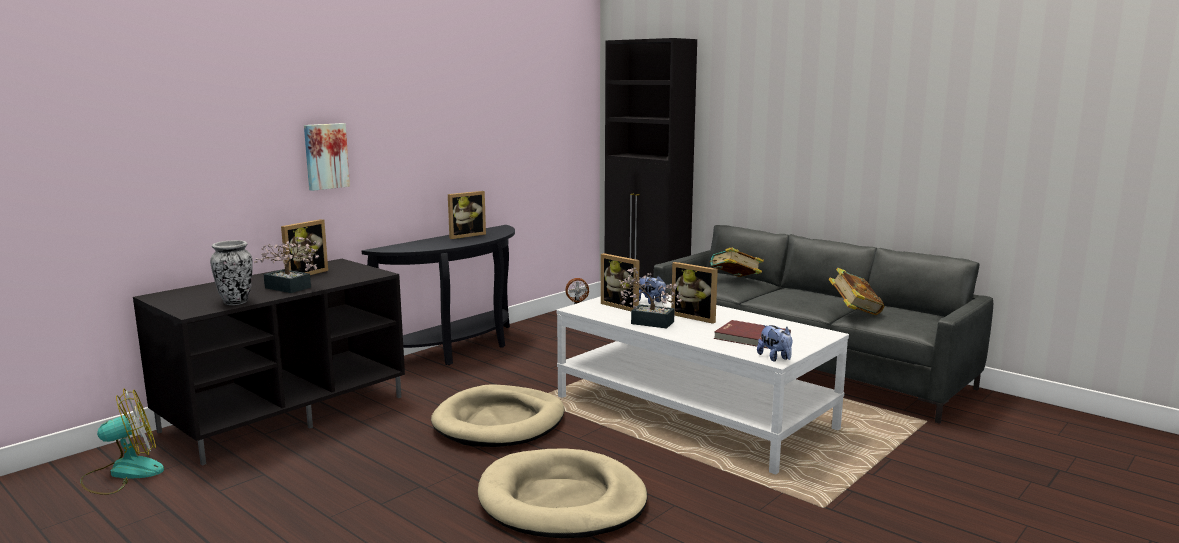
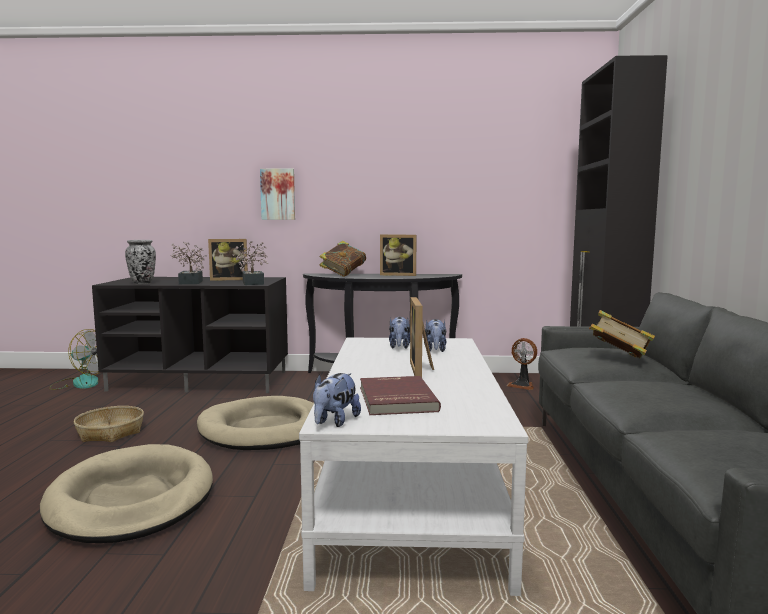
camera: 50 degrees right, 5 degrees down
picture frame [601,253,639,311] -> plush toy [389,317,410,349]
potted plant [619,267,683,328] -> potted plant moved to [233,241,268,285]
book [828,268,885,315] -> book moved to [319,241,366,277]
none -> basket [74,406,144,442]

